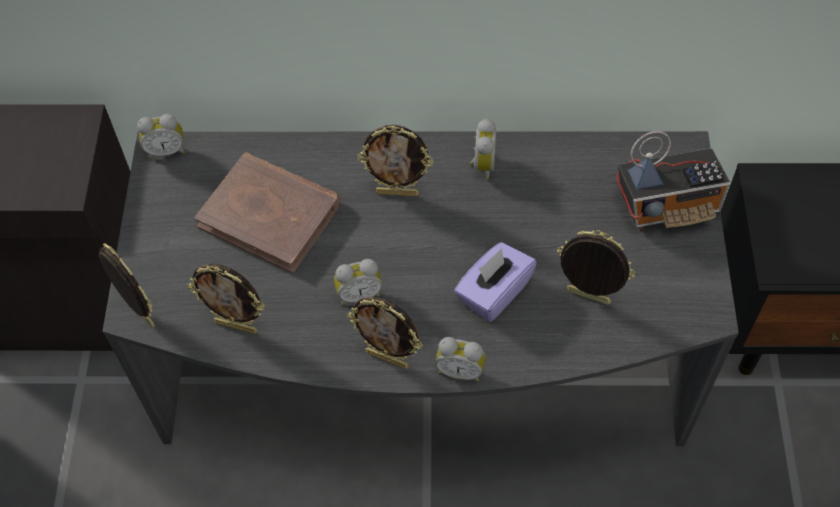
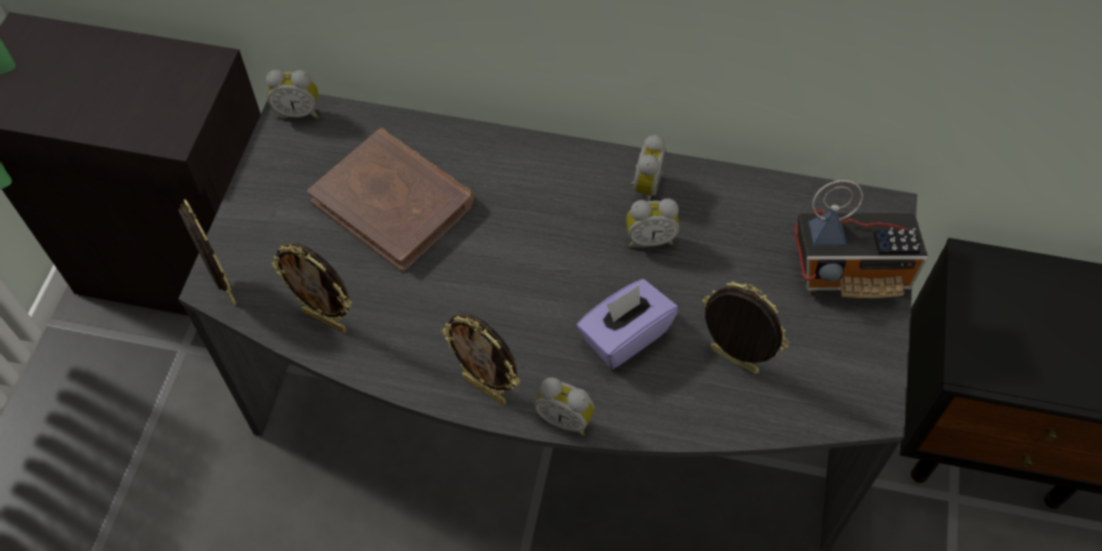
camera: 10 degrees right, 0 degrees up
alarm clock [334,259,382,305] -> alarm clock moved to [626,199,680,248]
picture frame [358,125,434,196] -> none

